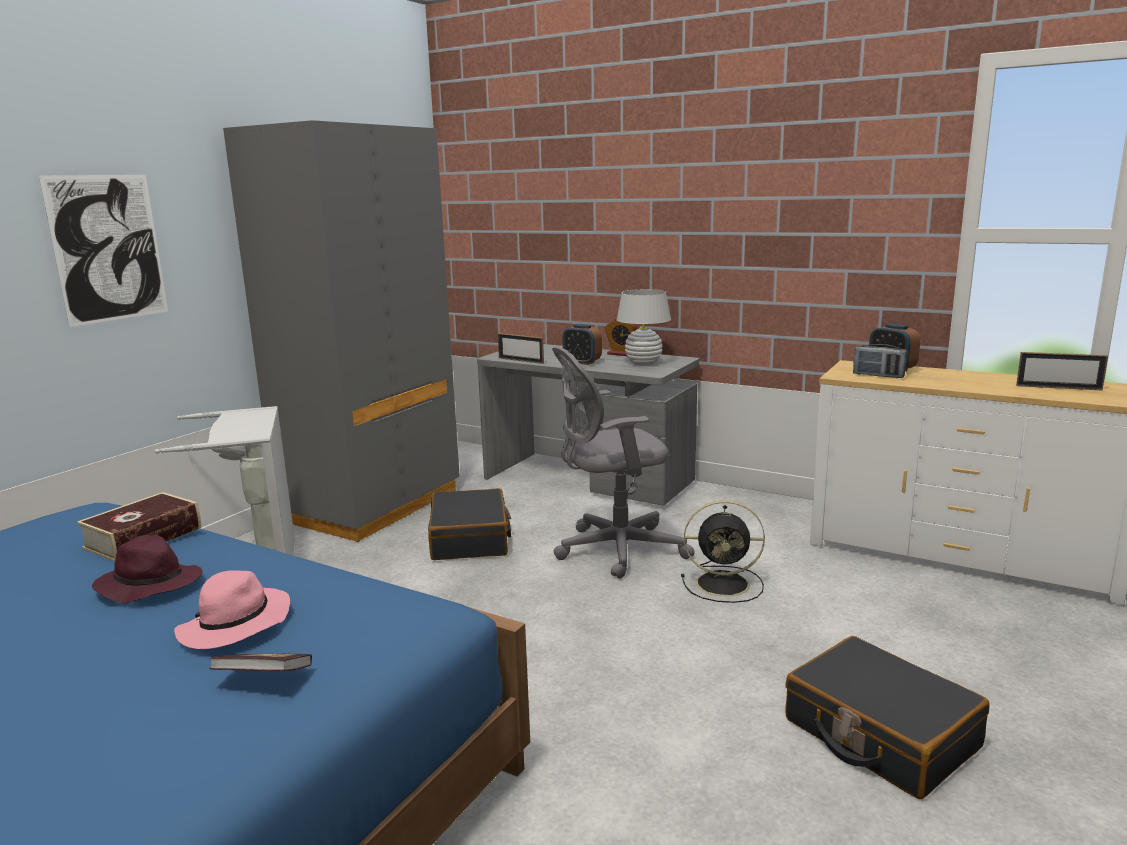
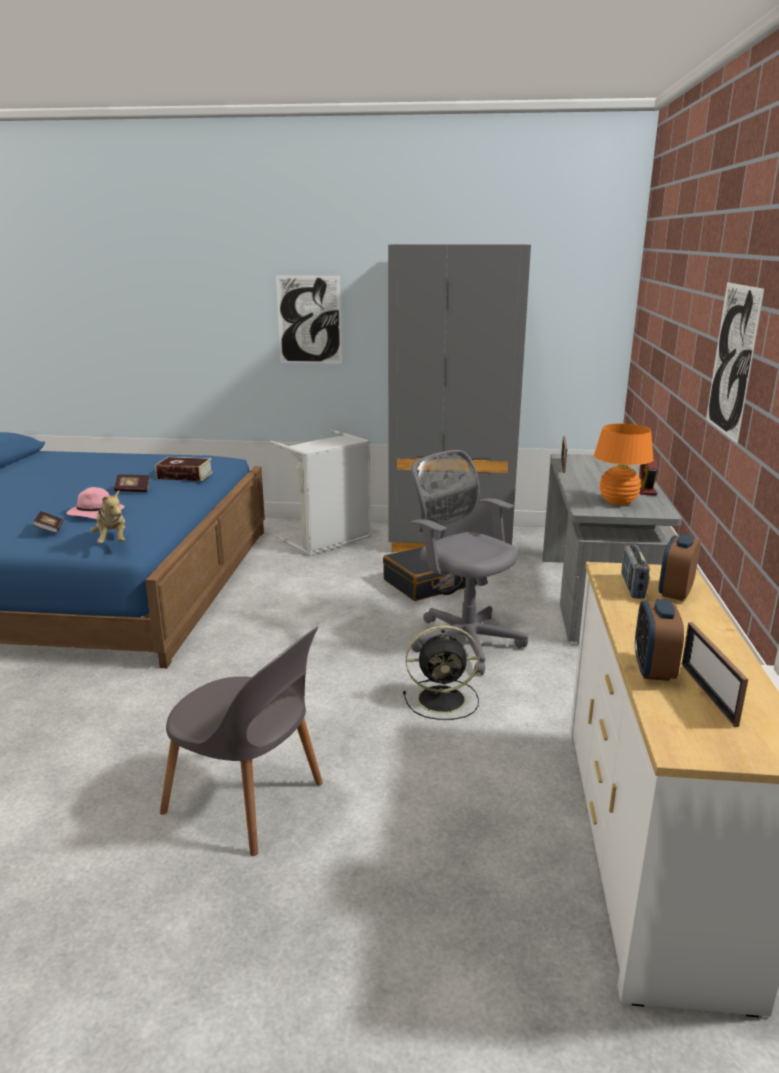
camera: 65 degrees right, 5 degrees up
purple hat [92,535,202,604] -> book [114,474,150,492]
alarm clock [563,324,602,365] -> alarm clock moved to [635,599,684,681]
white table lamp [616,289,671,366] -> orange table lamp [594,424,654,505]
black fan [681,501,765,603] -> black fan turned 75 degrees counterclockwise [403,625,480,720]
black suitcase [785,636,990,799] -> grey chair [160,626,323,856]
none -> plush toy [90,490,125,543]
none -> picture [706,282,765,444]

